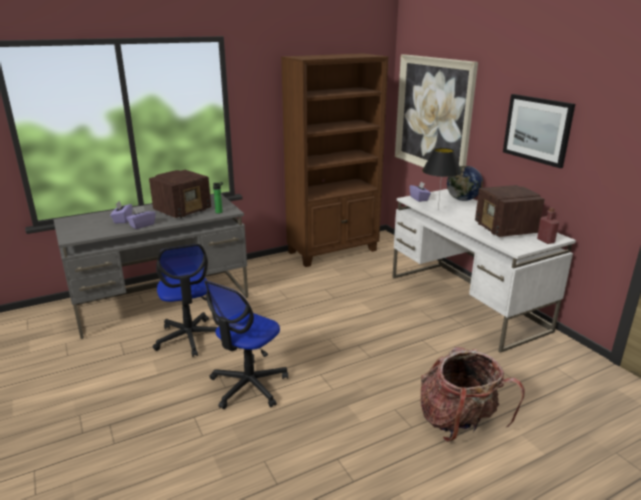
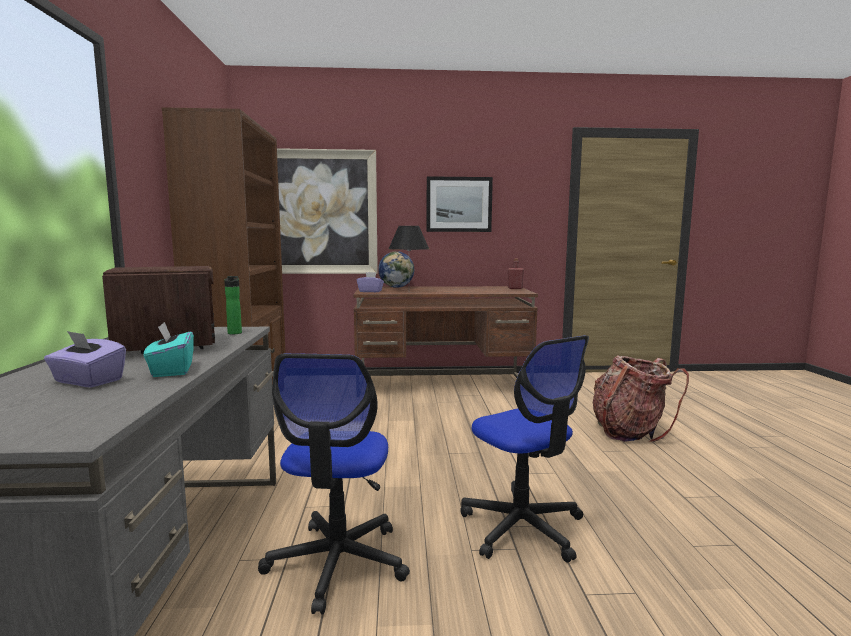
camera: 65 degrees left, 15 degrees down
purple tissue box [126,205,156,229] -> turquoise tissue box [144,322,194,377]
office chair [153,244,217,357] -> office chair turned 90 degrees clockwise [258,353,410,615]
white desk [392,189,576,353] -> brown desk [353,286,538,378]
radio [475,185,545,237] -> none

